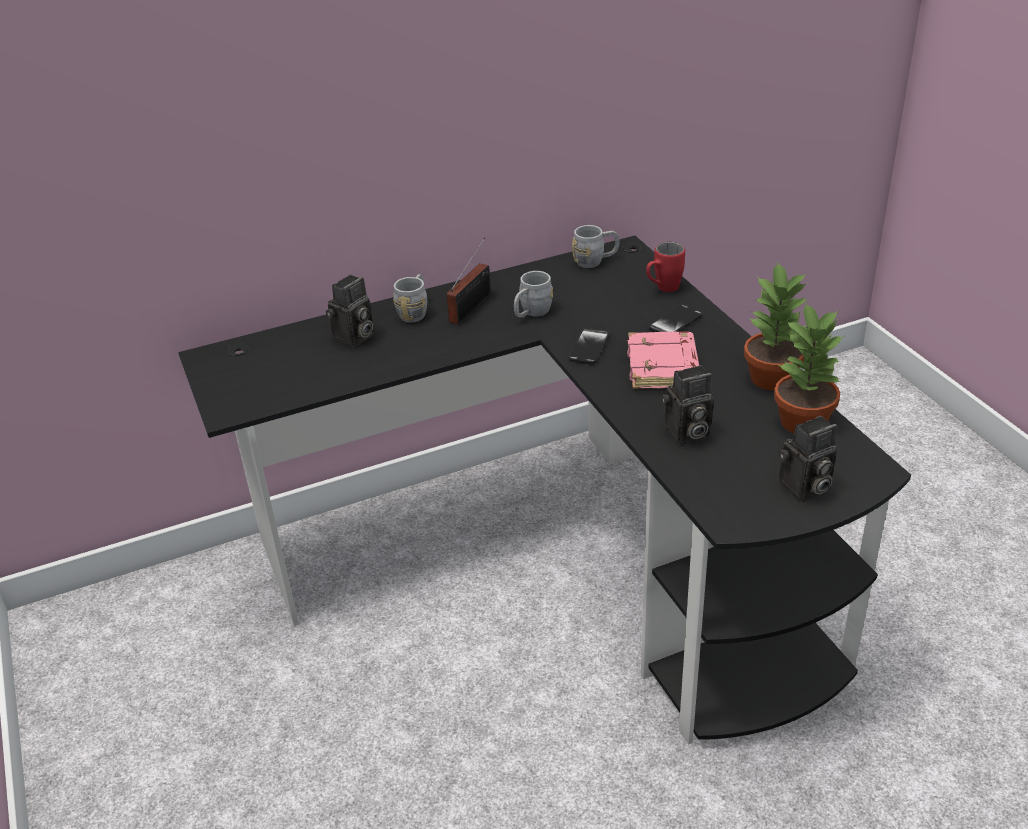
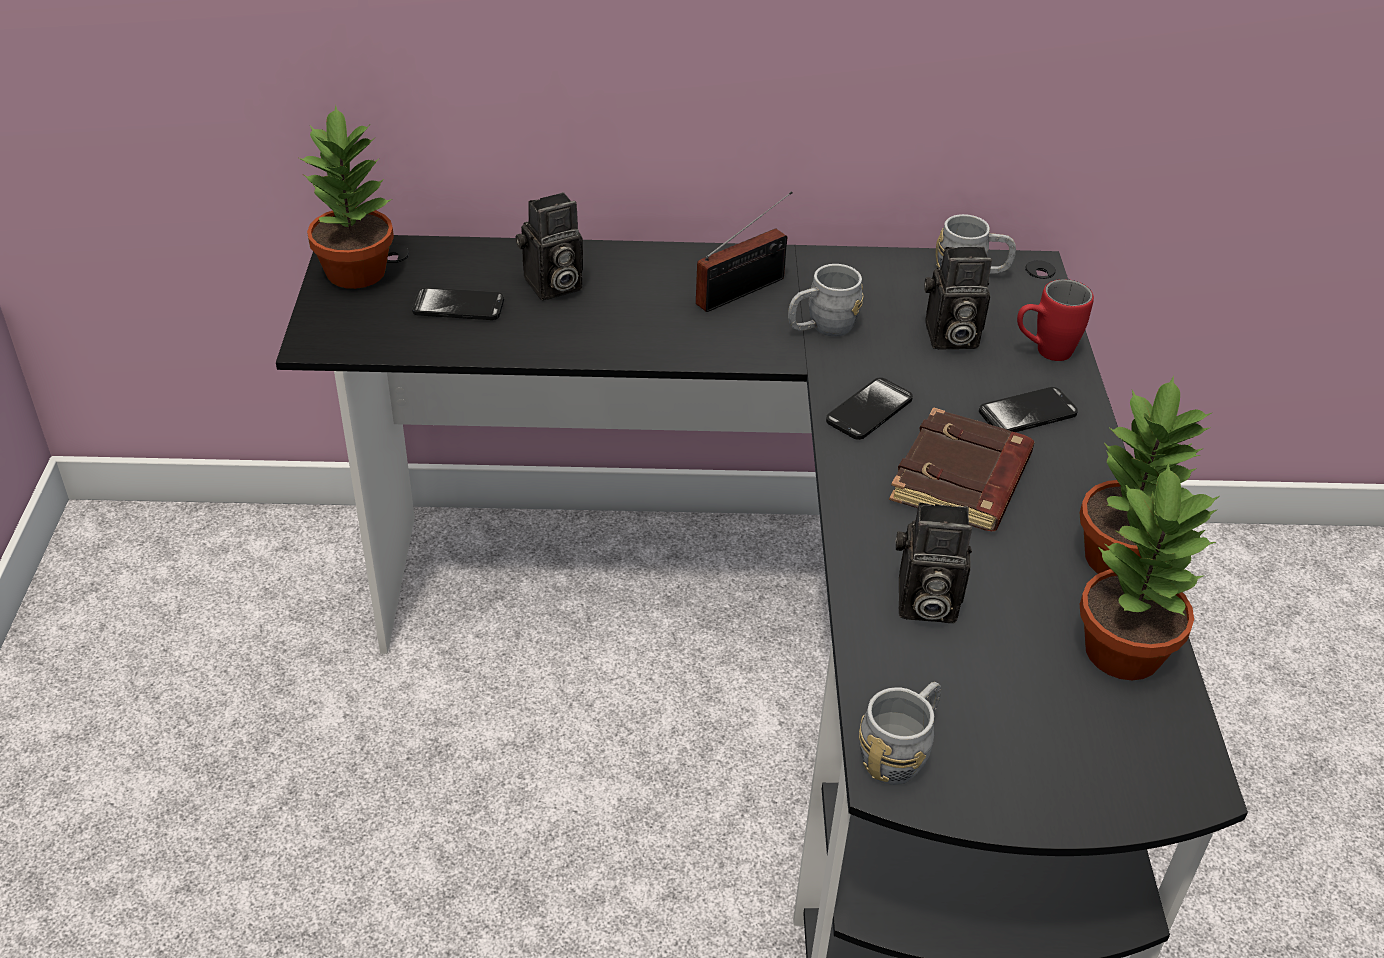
camera: 20 degrees right, 5 degrees up
grey mug [393,274,427,323] -> grey mug moved to [859,682,941,785]
pink book [627,331,699,389] -> brown book [889,407,1034,531]
camera [779,416,837,502] -> camera moved to [924,246,992,350]
none -> potted plant [297,105,394,289]
none -> phone [412,287,504,320]

